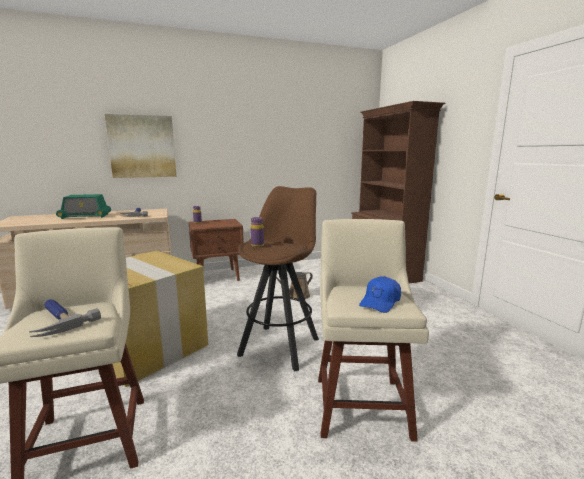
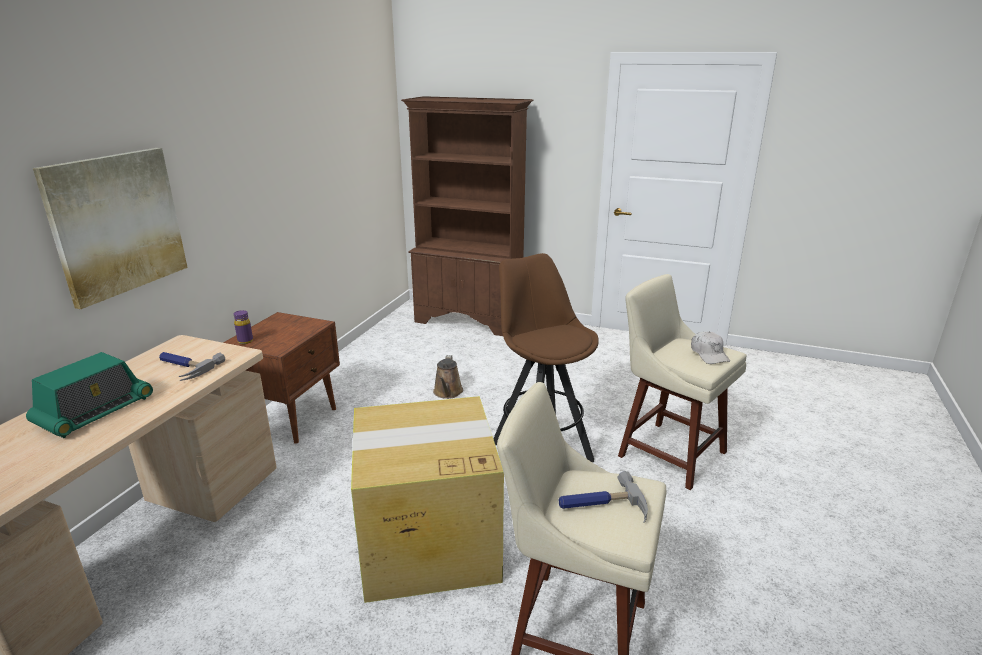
camera: 50 degrees left, 10 degrees up
purple bottle [250,217,264,247] -> none
blue cap [359,276,401,313] -> white cap [691,332,730,364]

